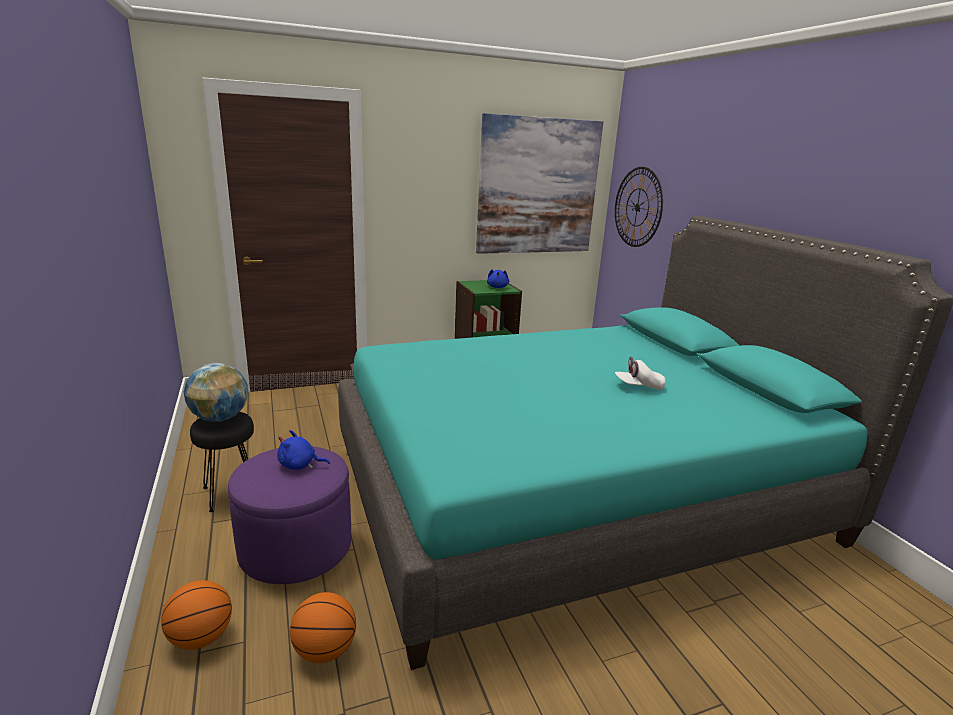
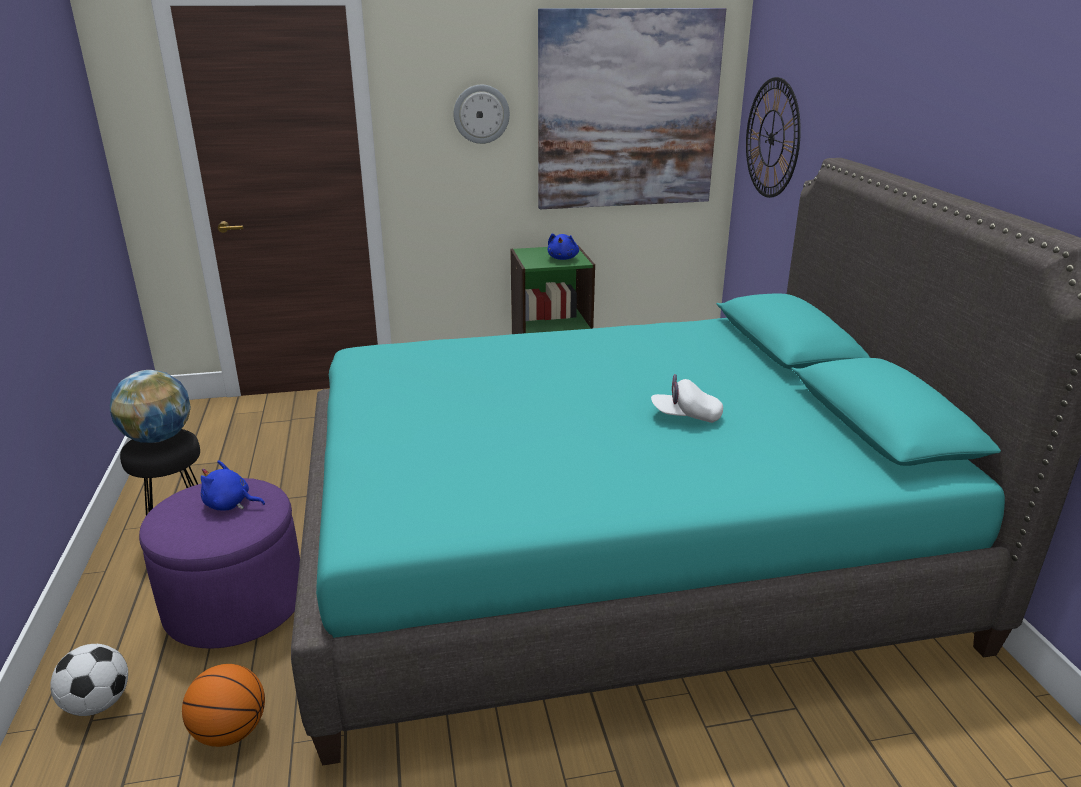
camera: 10 degrees right, 5 degrees up
basketball [161,580,232,650] -> football [50,644,128,716]
none -> wall clock [453,85,510,144]

